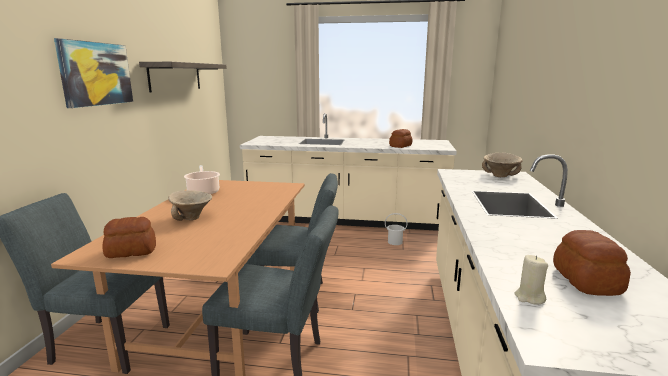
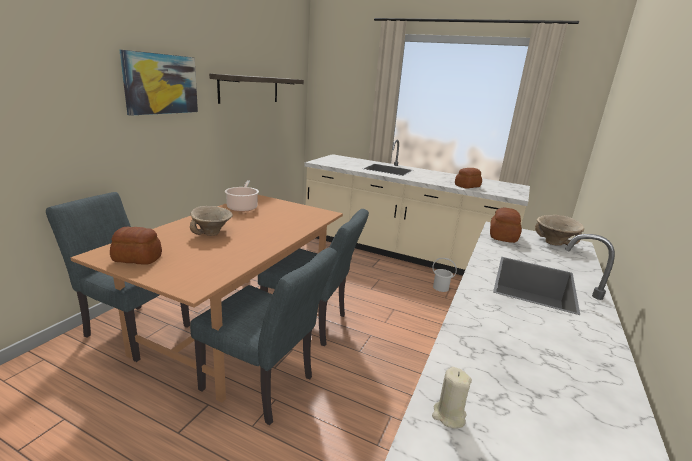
camera: 15 degrees right, 5 degrees up
bread [553,230,631,296] -> bread moved to [490,208,522,243]

